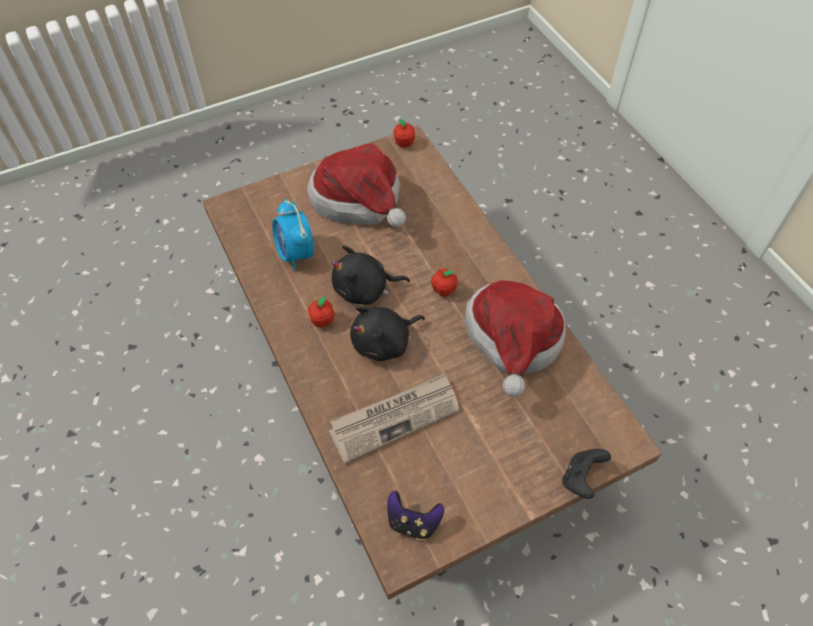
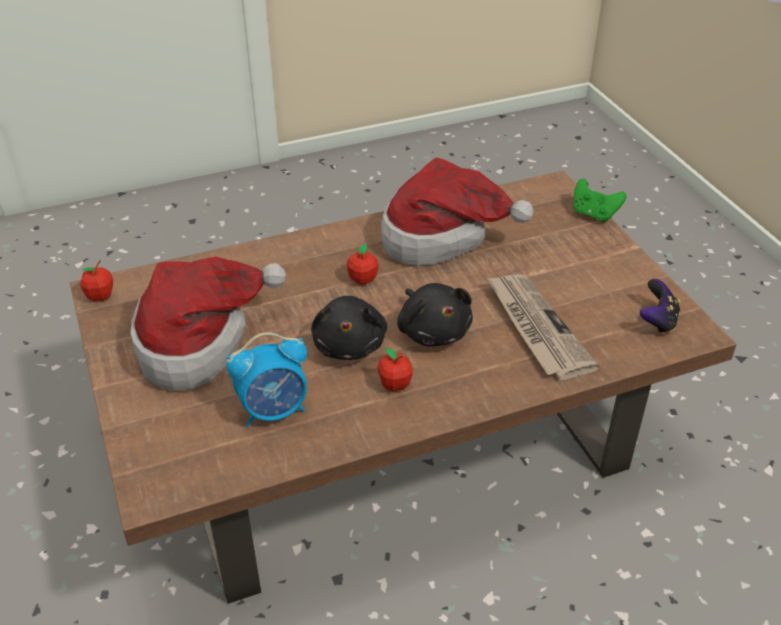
camera: 85 degrees left, 15 degrees down
black game controller [562,449,611,499] -> green game controller [573,178,626,223]

